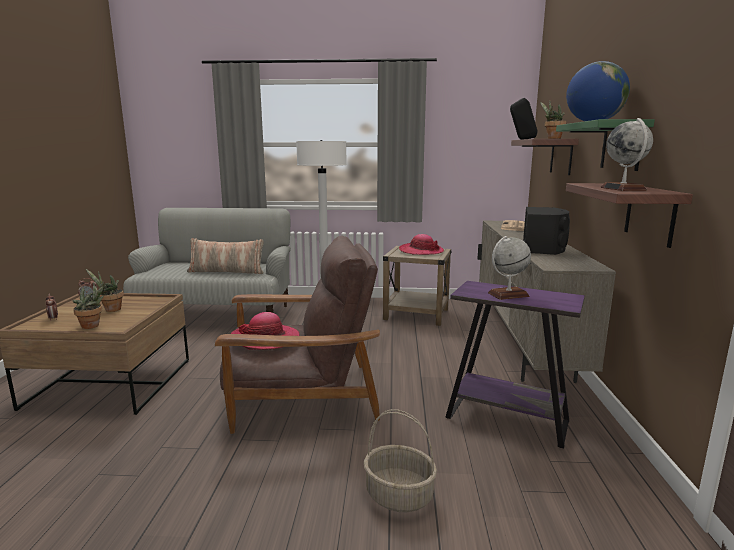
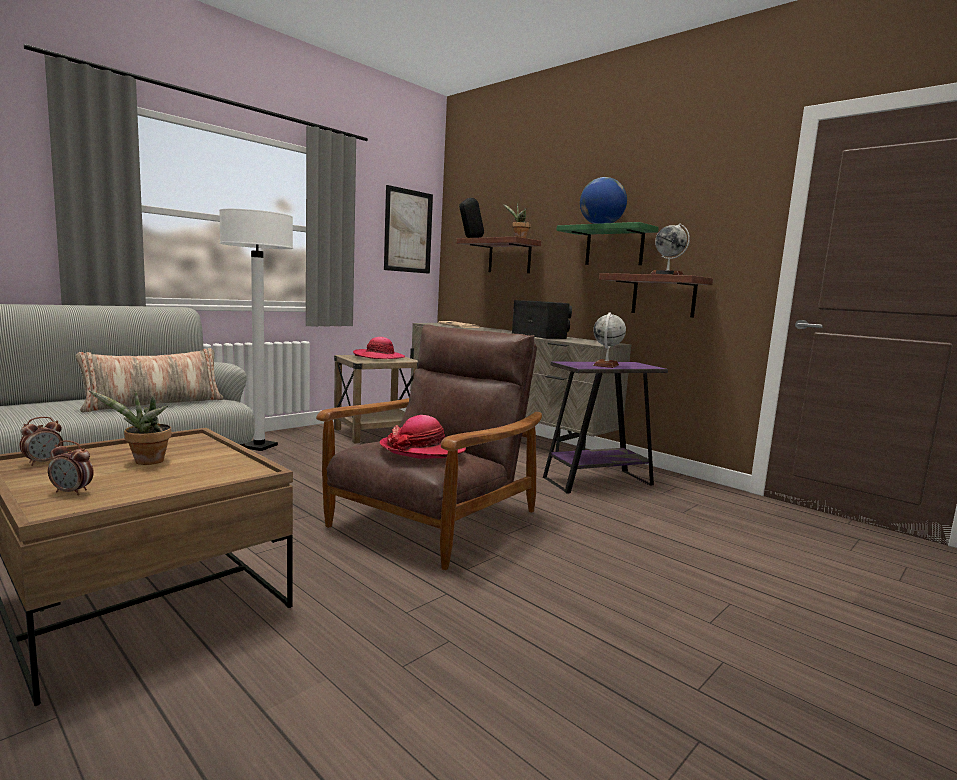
camera: 50 degrees left, 5 degrees down
potted plant [73,282,104,329] -> none
basket [364,409,437,512] -> none
none -> picture [384,185,433,274]

